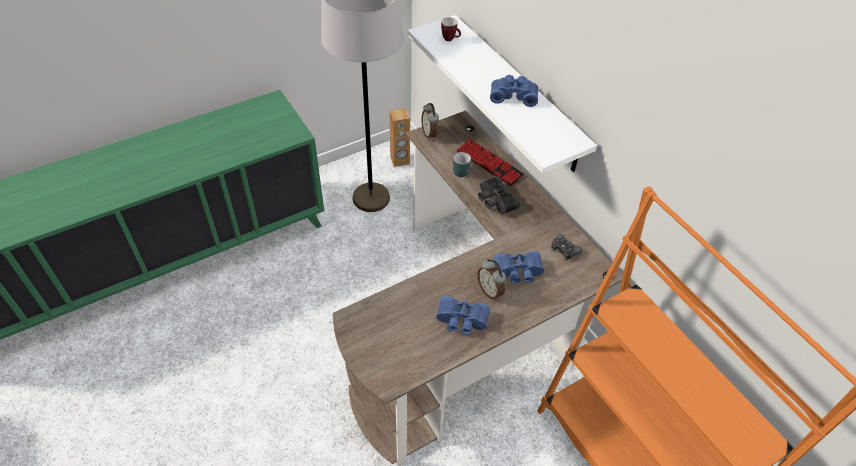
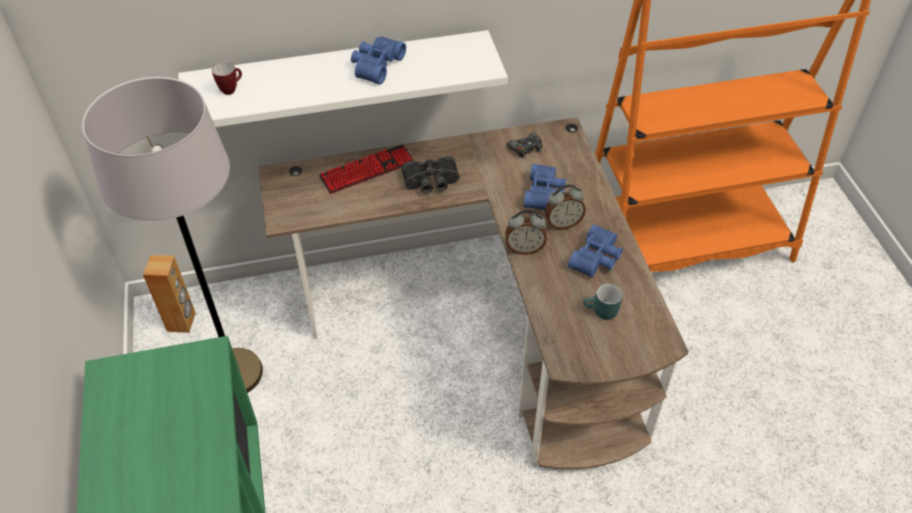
camera: 70 degrees left, 0 degrees up
alarm clock [421,103,439,140] -> alarm clock moved to [505,210,547,255]
turquoise mug [453,152,471,177] -> turquoise mug moved to [584,284,622,320]

